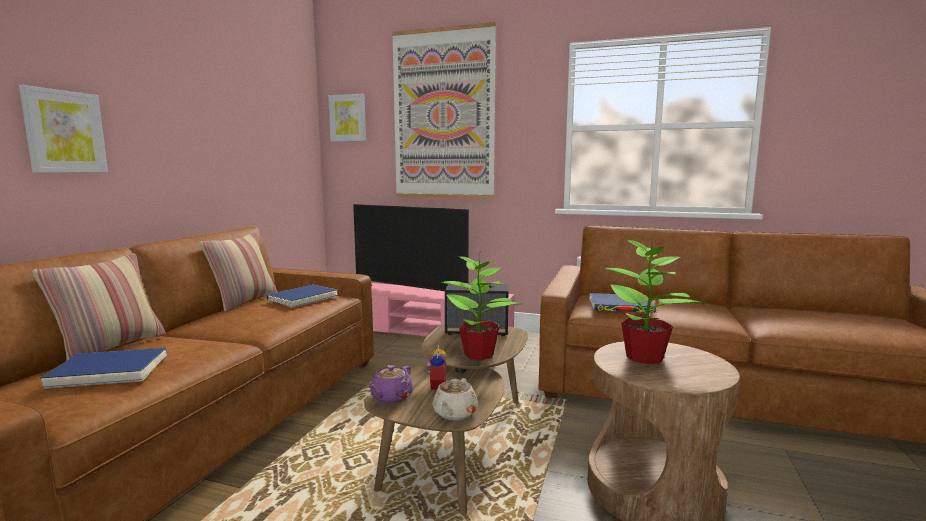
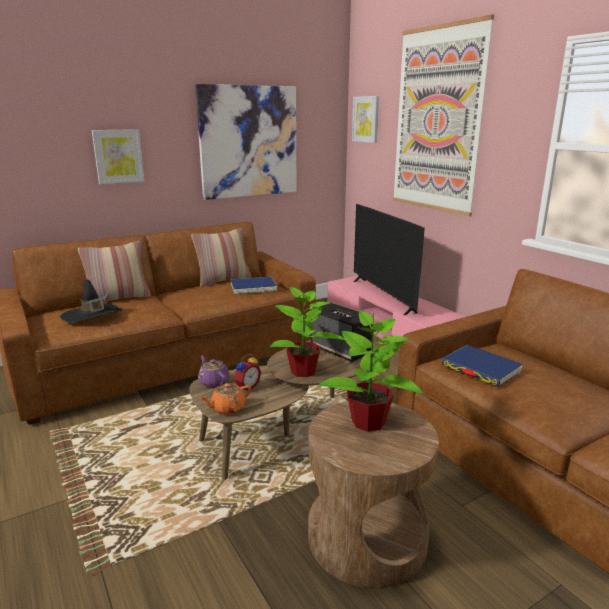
camera: 40 degrees right, 10 degrees up
blue book [40,348,167,389] -> black hat [60,279,122,323]
purple teapot [368,365,413,403] -> purple teapot turned 75 degrees clockwise [198,356,230,388]
beige teapot [432,378,478,420] -> orange teapot [200,383,252,414]
none -> picture [195,84,296,200]

